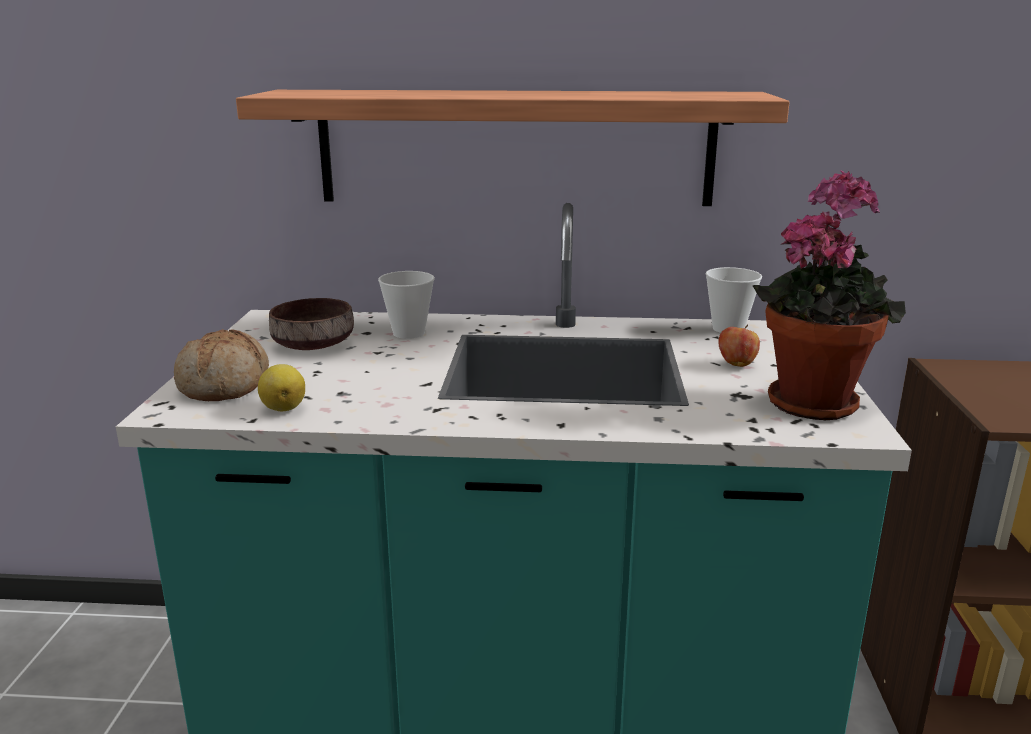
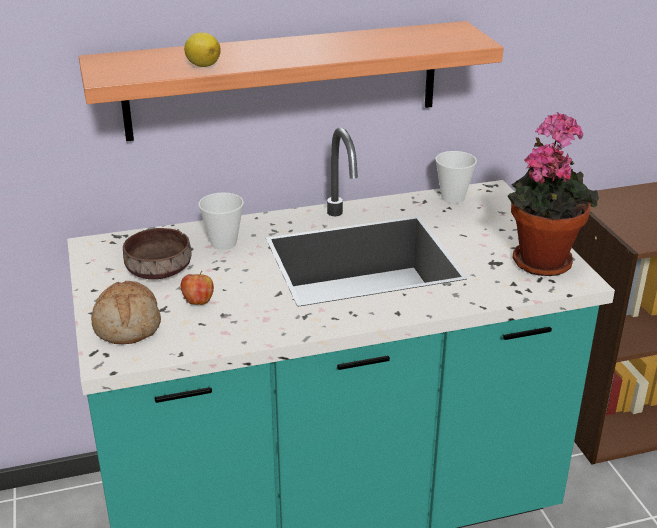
camera: 20 degrees left, 10 degrees up
lemon [258,364,305,411] -> lemon moved to [184,32,221,67]
apple [718,324,760,367] -> apple moved to [181,271,214,305]

